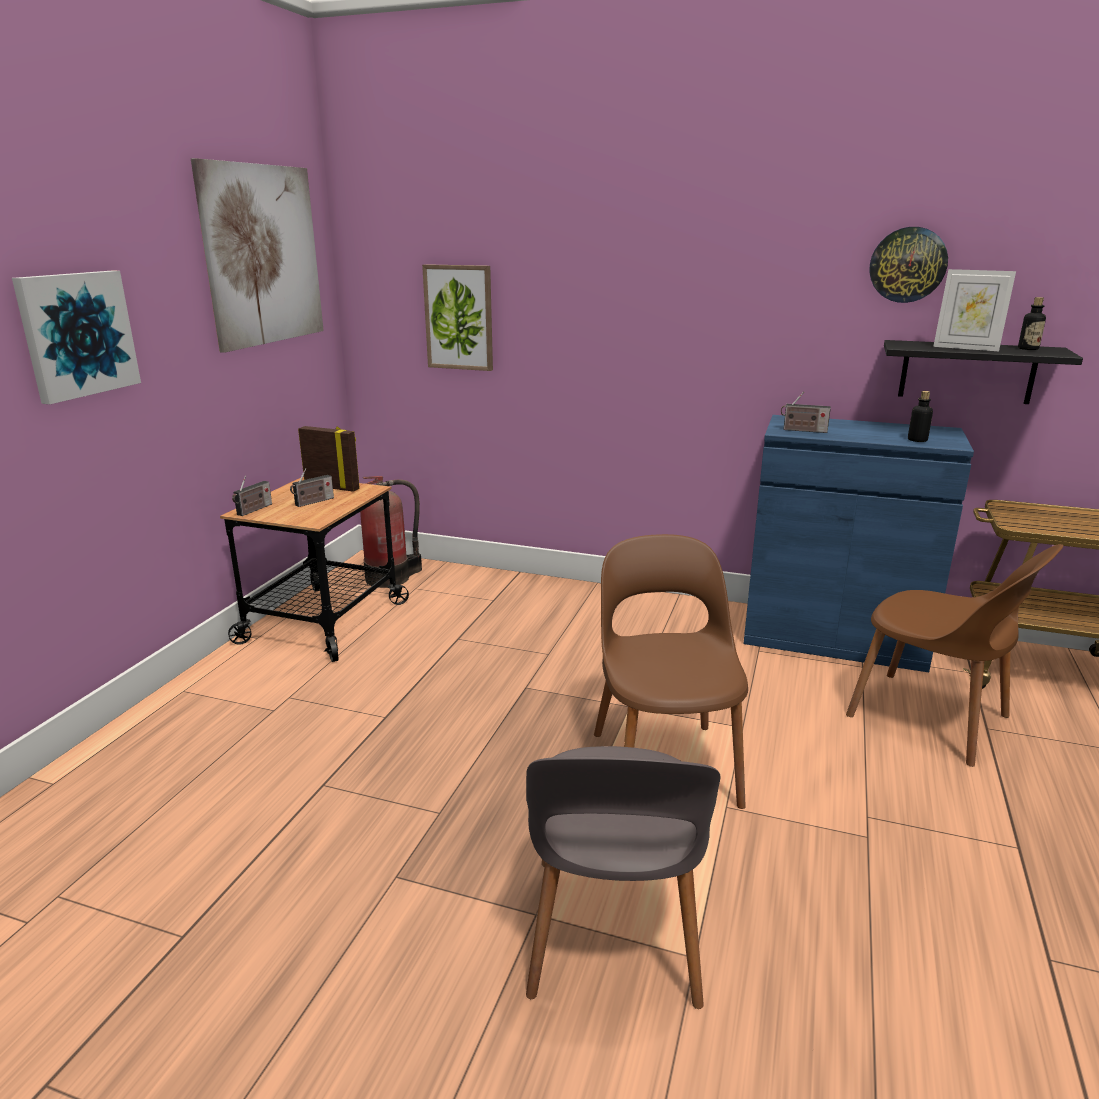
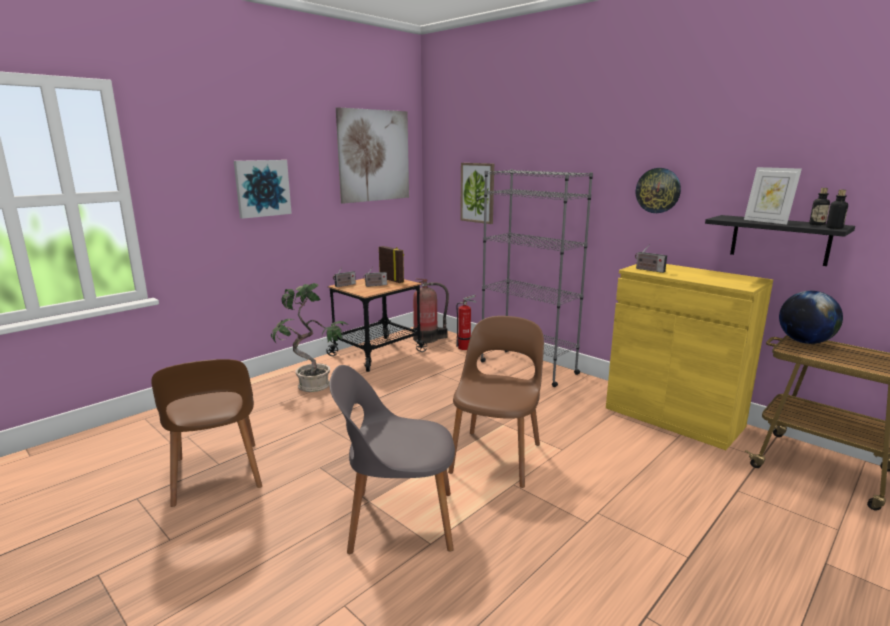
camera: 25 degrees right, 5 degrees down
grey chair [526,746,721,1009] -> grey chair turned 60 degrees clockwise [329,365,455,554]
blue cabinet [744,415,974,672] -> yellow cabinet [606,264,773,450]
brown chair [846,544,1063,767] -> brown chair moved to [151,359,262,507]
wall clock [869,227,948,303] -> wall clock moved to [636,168,681,213]
bottle [908,391,933,442] -> bottle moved to [826,190,848,229]
none -> potted plant [271,283,348,392]
none -> fire extinguisher [456,295,476,350]
none -> grey bookcase [480,169,593,387]
none -> globe [779,291,843,344]

